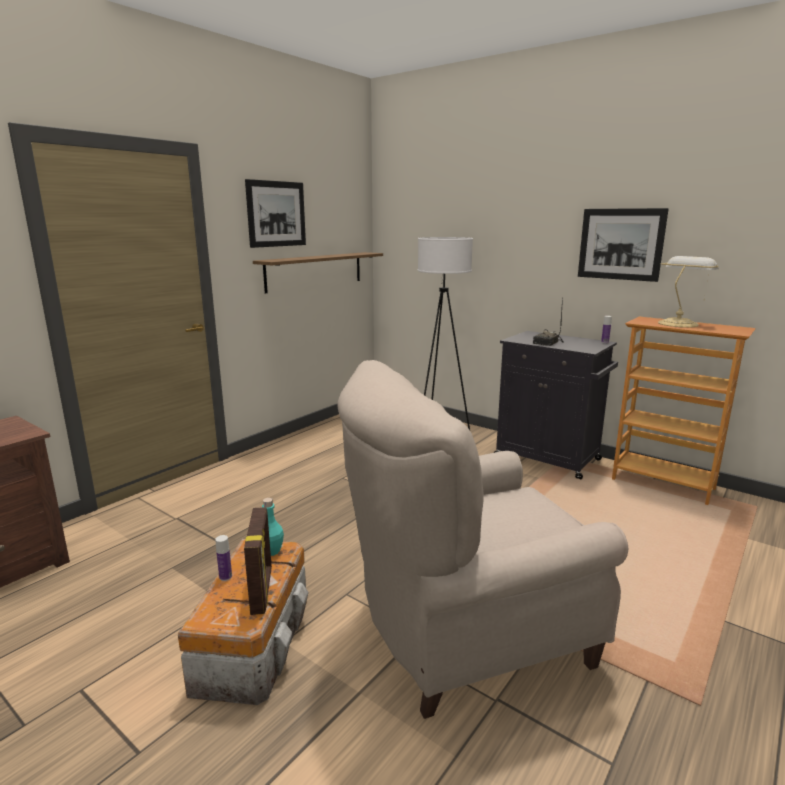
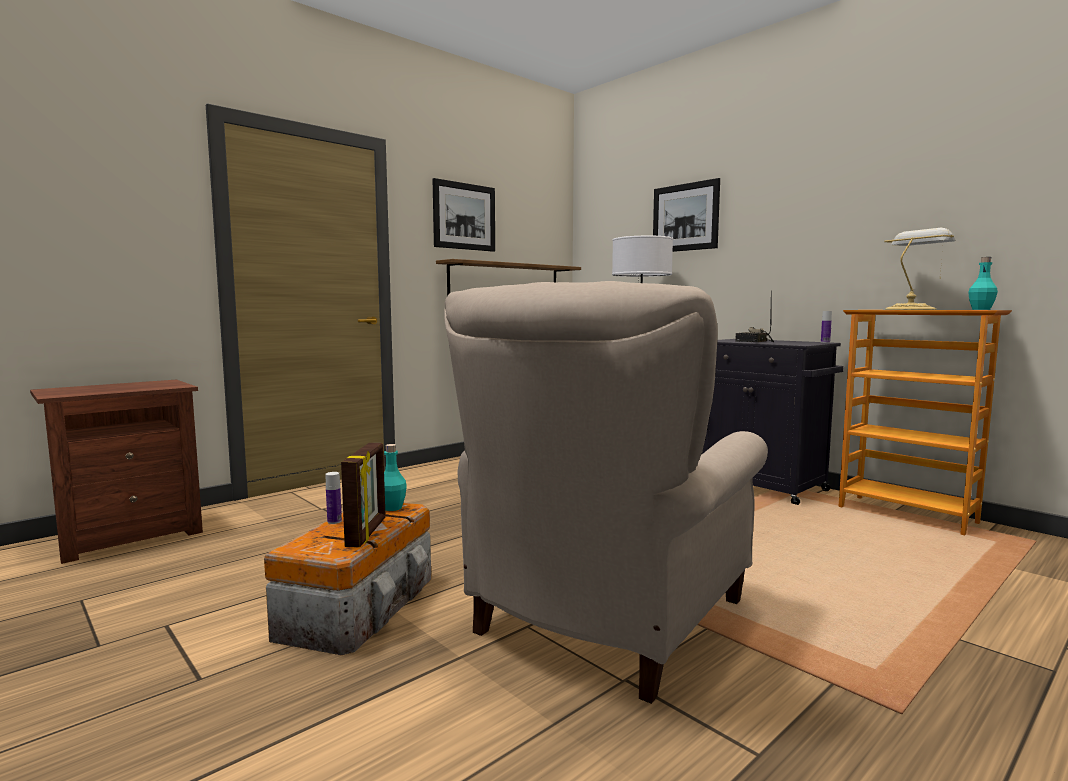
camera: 10 degrees right, 10 degrees down
beige armchair [338,360,628,719] -> beige armchair turned 45 degrees counterclockwise [444,281,768,704]
picture [578,208,669,282] -> picture moved to [653,178,720,252]
none -> turquoise bottle [968,257,998,310]

